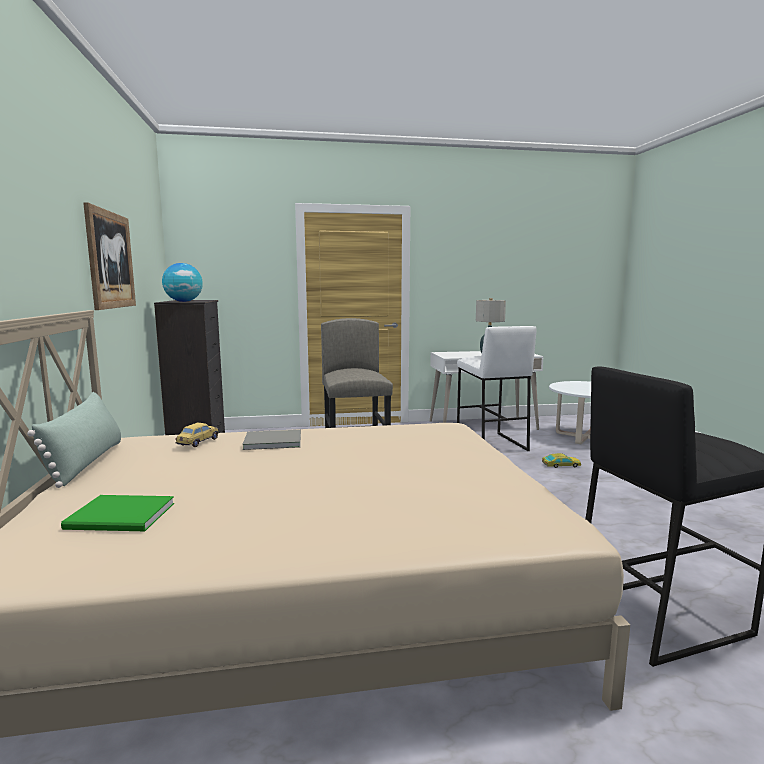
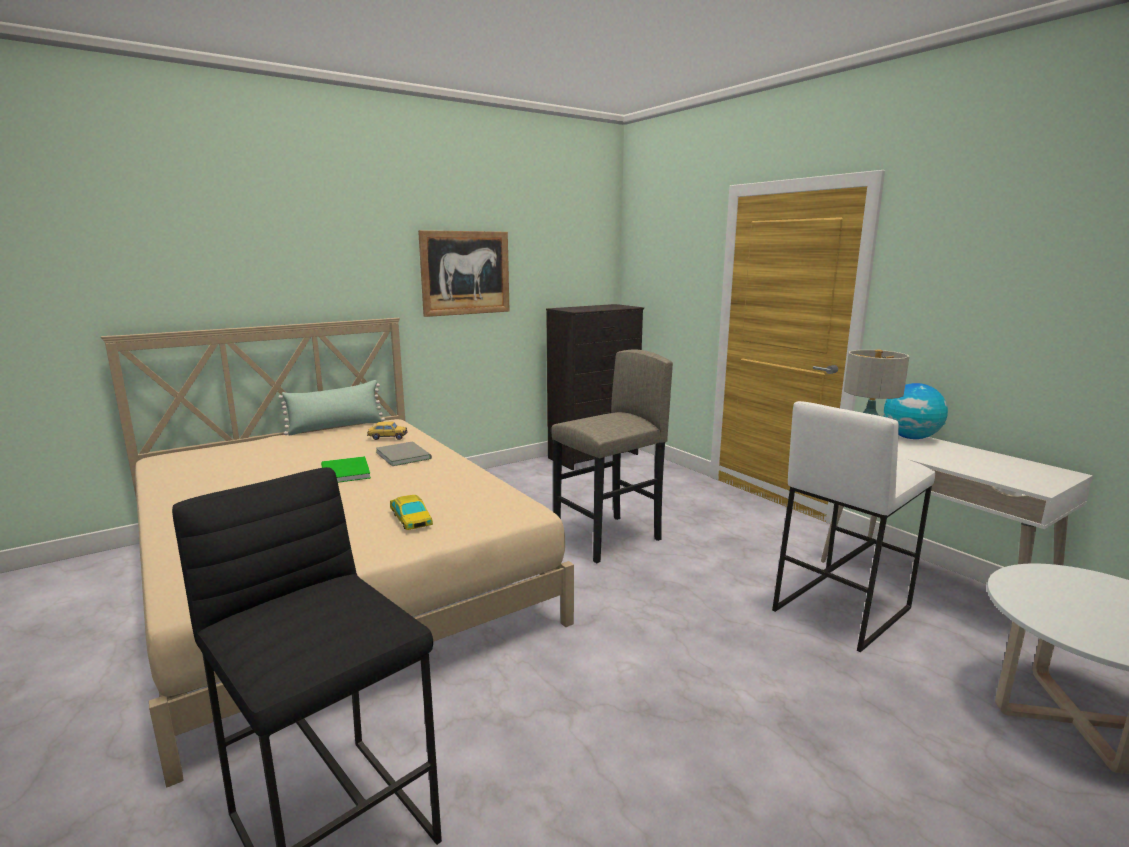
camera: 65 degrees right, 5 degrees up
green book [61,495,174,531] -> green book moved to [321,456,371,483]
globe [162,263,203,302] -> globe moved to [883,383,948,439]
toy car [542,453,581,468] -> toy car moved to [390,495,433,530]

